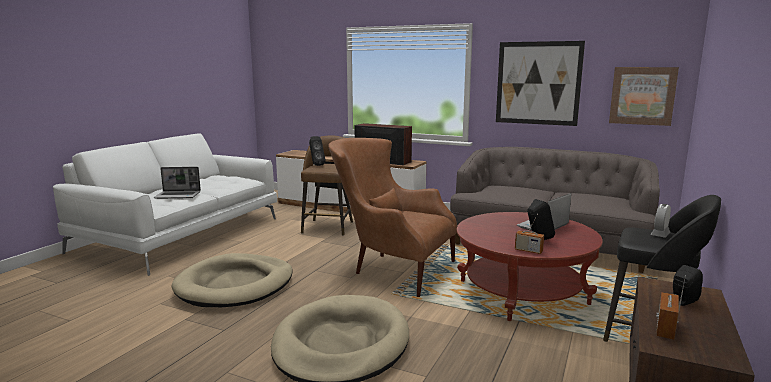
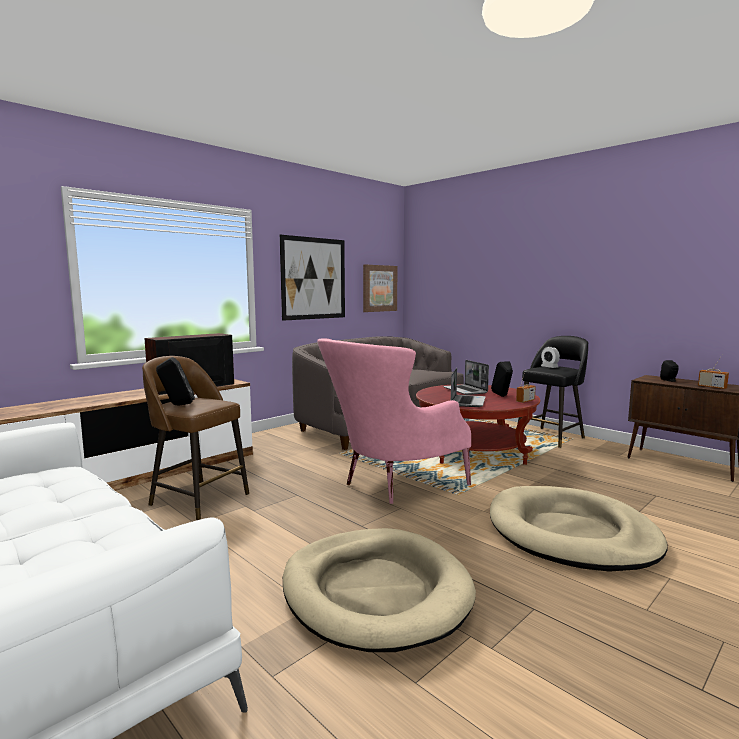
camera: 70 degrees left, 5 degrees down
laptop [154,167,201,199] -> laptop moved to [451,368,486,407]
brown armchair [328,138,457,297] -> pink armchair [317,338,471,504]

